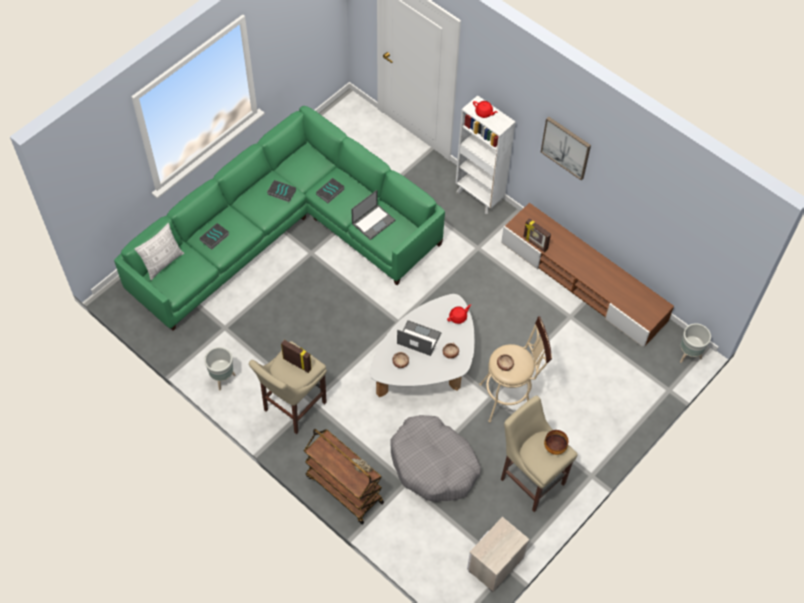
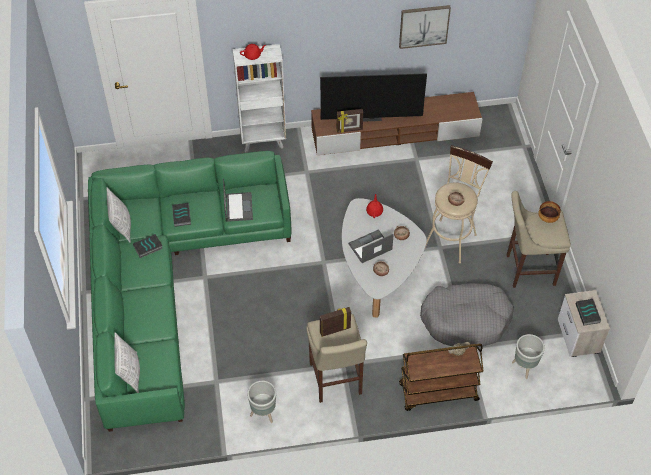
camera: 50 degrees left, 5 degrees down
book [200,223,229,250] -> book moved to [576,299,601,326]
picture [541,117,591,180] -> picture moved to [399,5,451,49]
grey planter [680,323,711,363] -> grey planter moved to [512,334,545,379]
none -> pillow [106,187,131,243]
none -> television [320,73,427,122]

